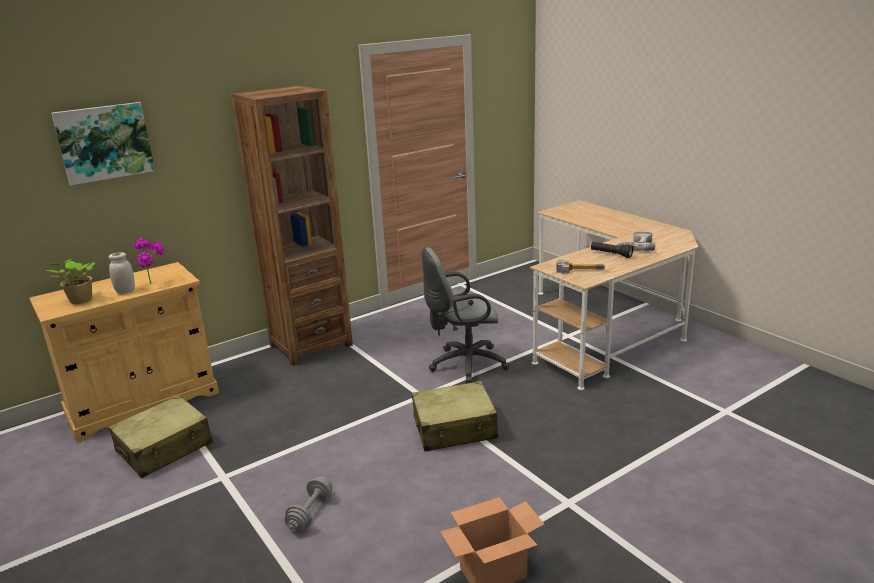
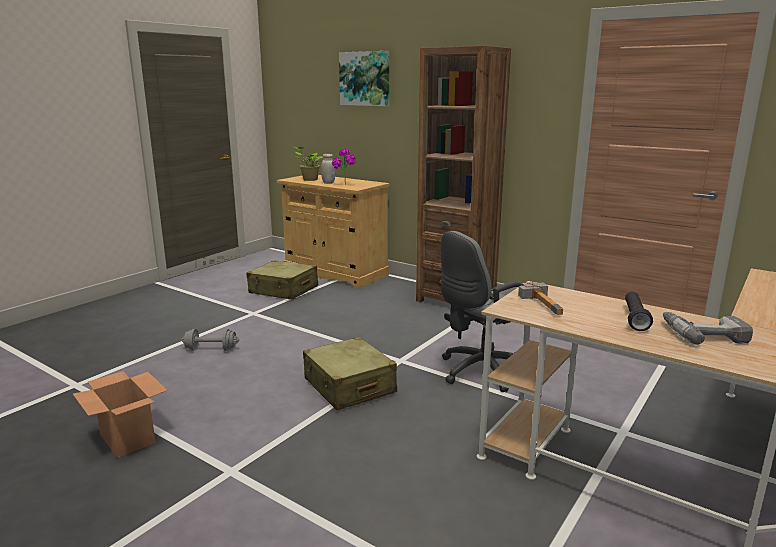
camera: 70 degrees right, 5 degrees down
grey office chair [422,247,510,383] -> grey office chair turned 90 degrees counterclockwise [441,231,522,392]

